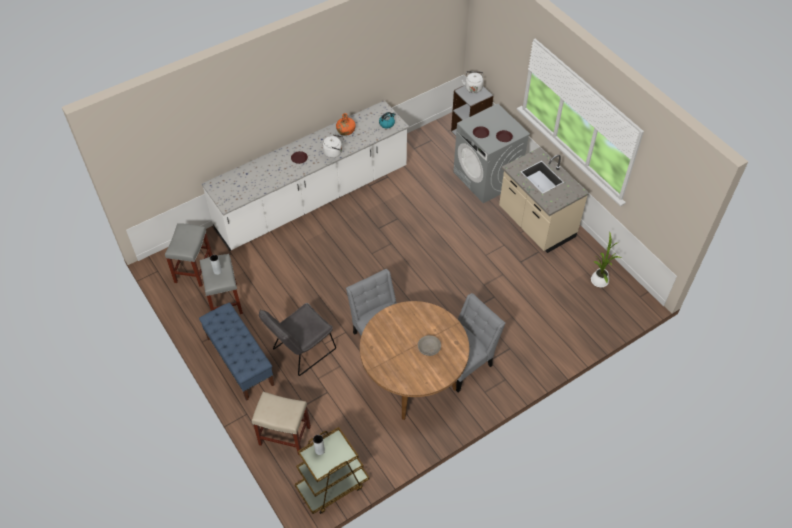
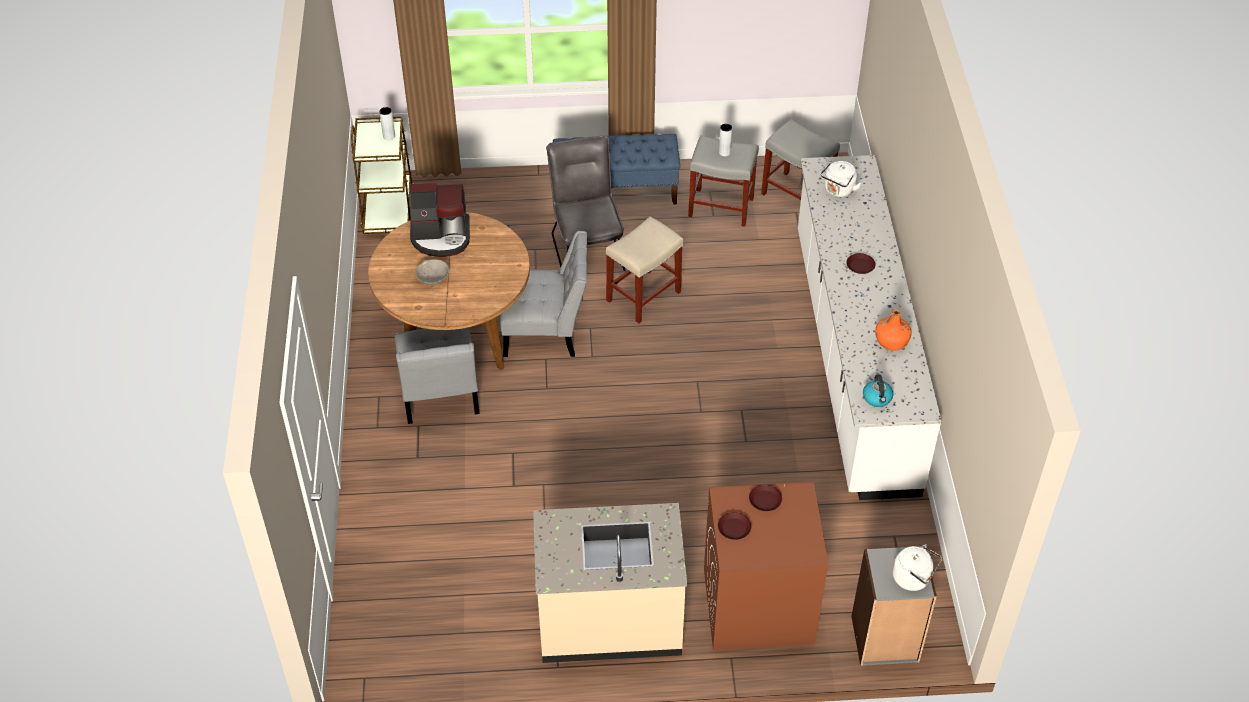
camera: 120 degrees right, 5 degrees down
beige stool [252,392,311,455] -> beige stool moved to [606,216,684,324]
white kettle [323,134,344,158] -> white kettle moved to [821,161,861,197]
grey washing machine [453,104,530,203] -> brown washing machine [704,482,829,650]
potted plant [591,233,621,287] -> none
none -> coffee machine [409,183,470,257]

